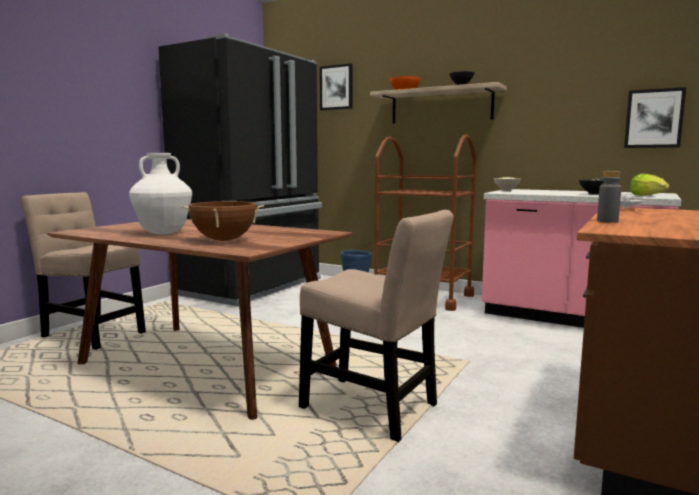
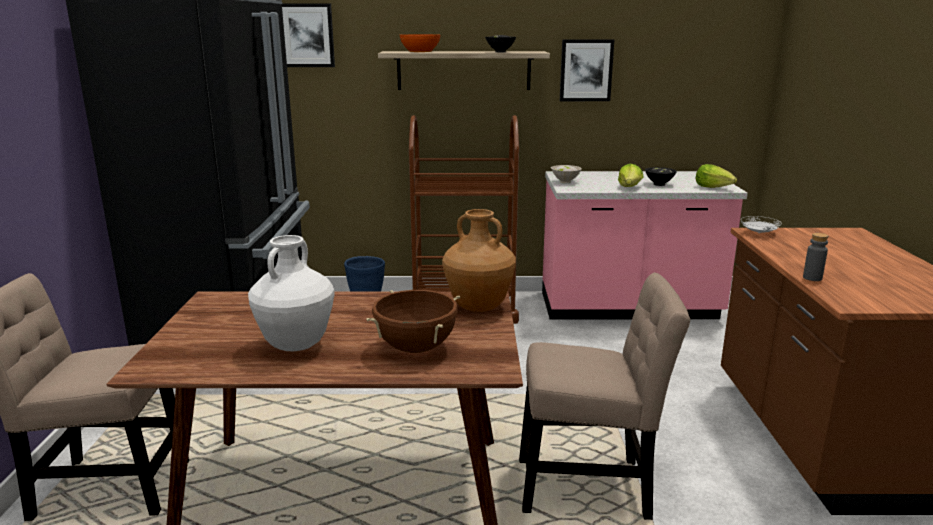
camera: 30 degrees left, 10 degrees up
picture [624,87,686,148] -> picture moved to [560,39,614,101]
none -> brown vase [442,209,516,312]
none -> lettuce [618,164,643,187]

